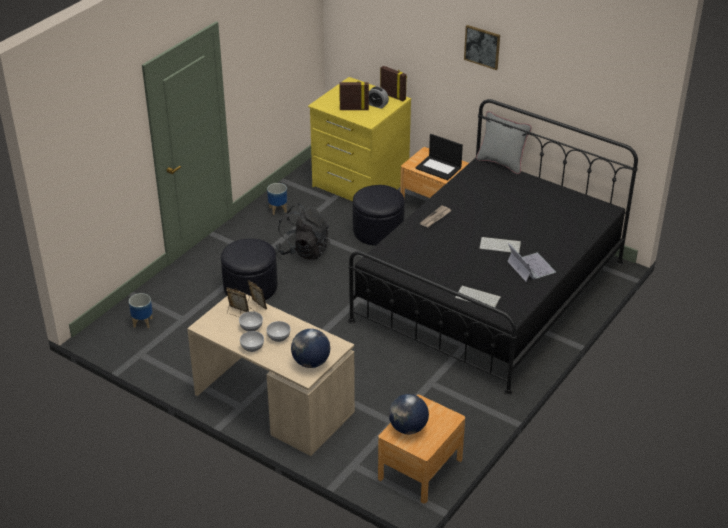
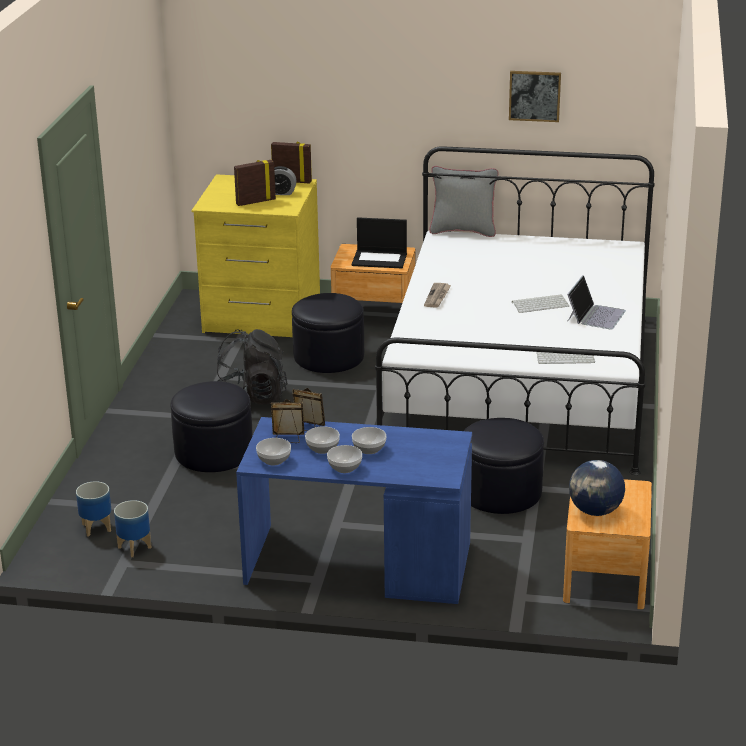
camera: 25 degrees left, 10 degrees down
beige desk [187,294,355,456] -> blue desk [236,417,472,604]
planter [267,183,287,215] -> planter moved to [114,500,151,557]
globe [291,329,330,368] -> none
black bed [348,99,638,395] -> white bed [375,146,655,475]
picture [464,25,500,70] -> picture moved to [509,71,561,122]
laptop [507,243,556,281] -> laptop turned 75 degrees clockwise [567,275,626,330]
none -> bowl [256,438,291,465]
none -> black ottoman [464,418,544,514]

